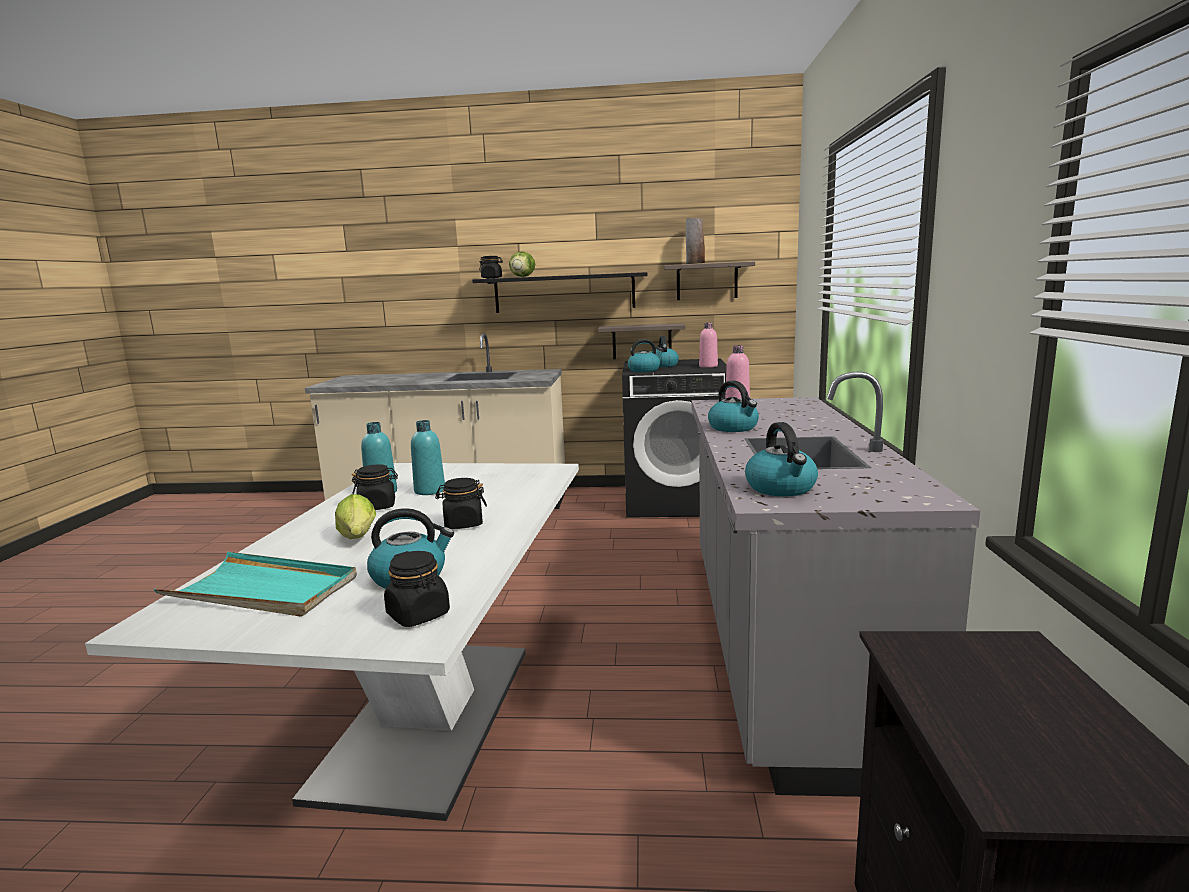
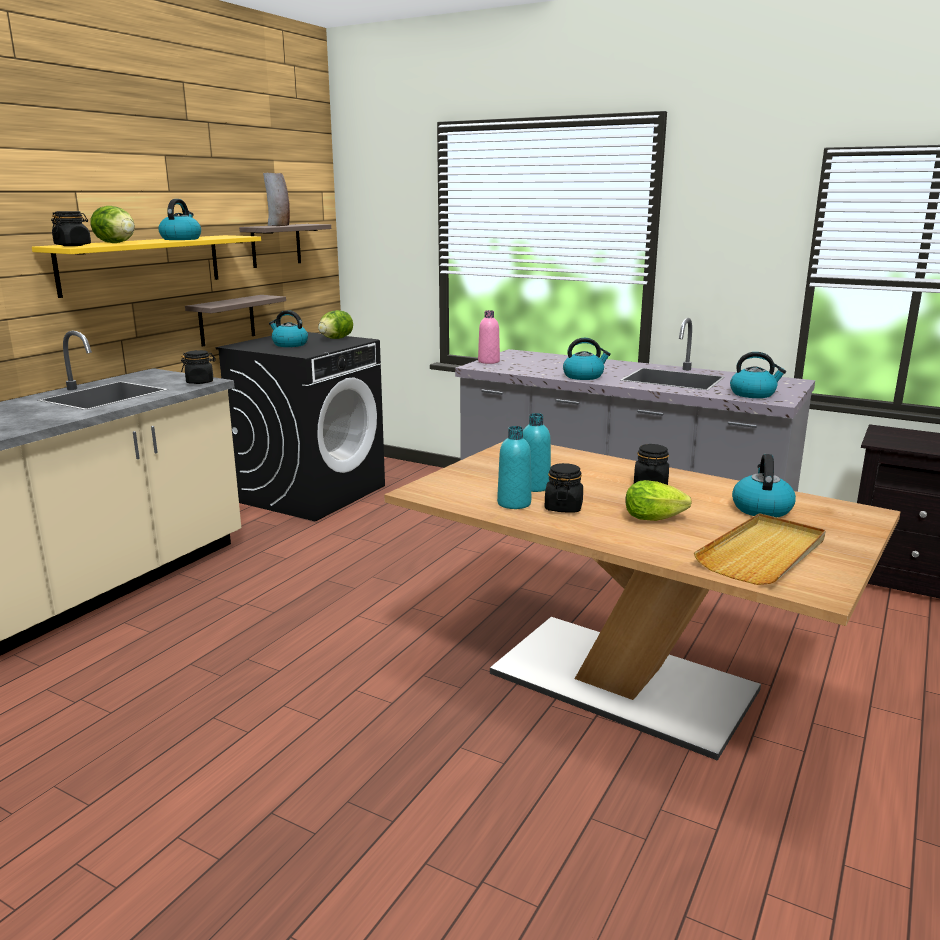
camera: 65 degrees left, 5 degrees up
white dining table [85,463,579,821] -> brown dining table [384,441,900,761]
turquoise tray [153,552,357,617] -> beige tray [694,513,826,585]
black jar [384,551,450,627] -> black jar moved to [181,350,216,384]
black shelf [472,272,648,313] -> yellow shelf [32,235,261,298]
kettle [628,339,663,372] -> kettle moved to [158,199,201,240]
pink bottle [699,323,718,368] -> lettuce [318,310,353,339]

